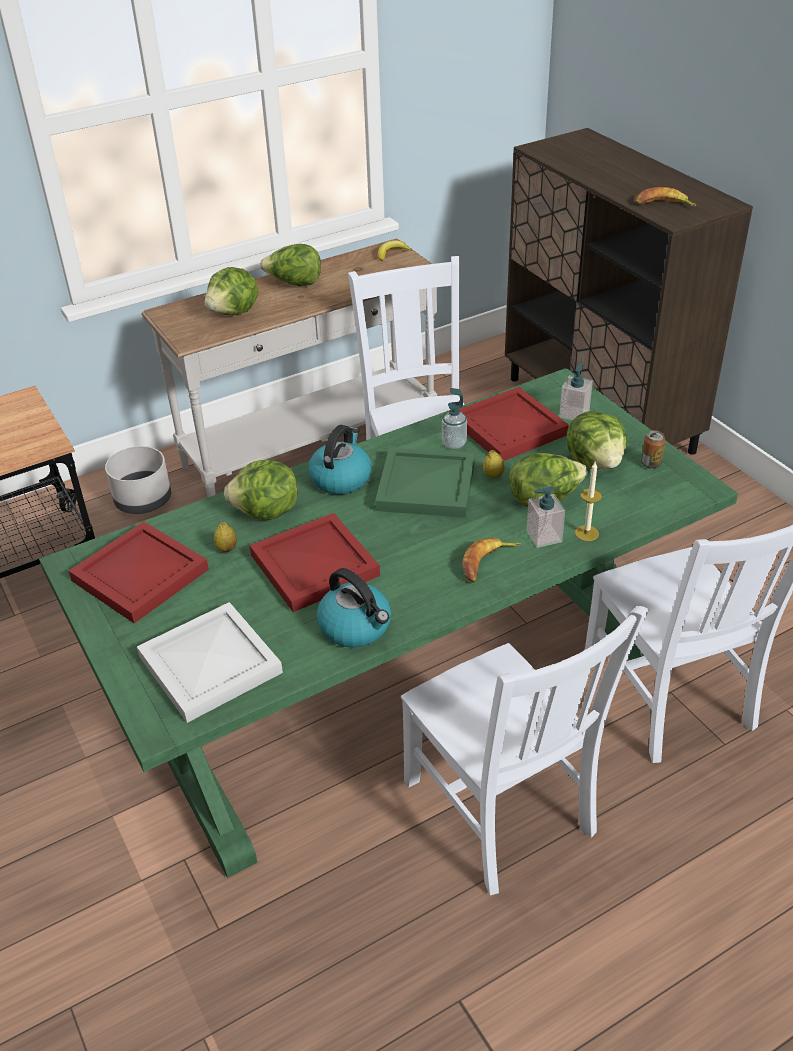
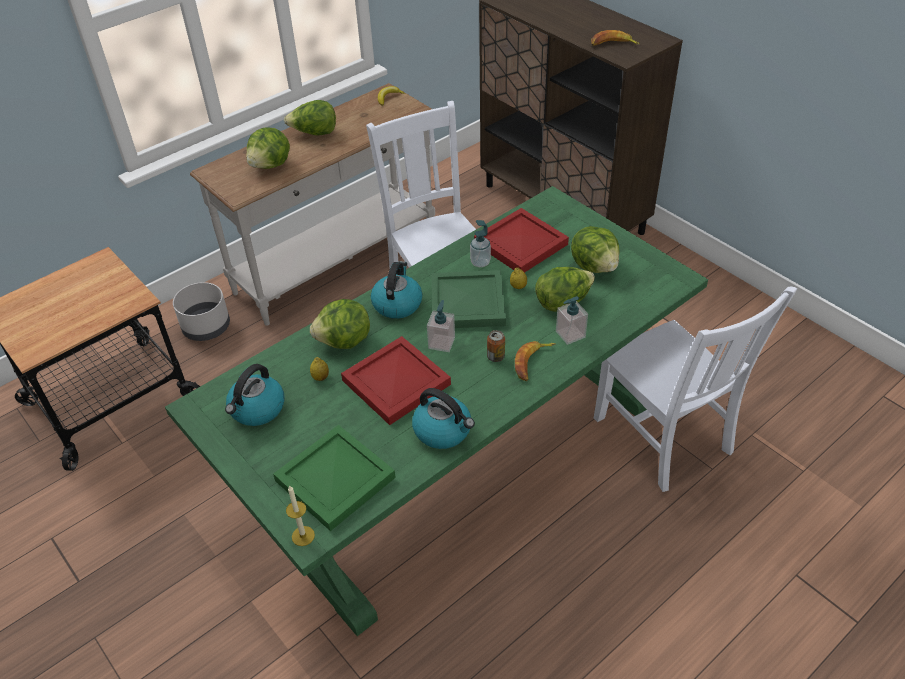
camera: 10 degrees left, 5 degrees up
red tray [69,521,209,623] -> kettle [225,364,284,426]
white tray [137,602,283,723] -> green tray [273,425,396,531]
white chair [401,606,649,895] -> none
soap dispenser [559,362,593,420] -> soap dispenser moved to [427,300,455,352]
candle [575,462,602,541] -> candle moved to [286,485,315,546]
can [641,431,666,469] -> can moved to [487,330,505,362]

